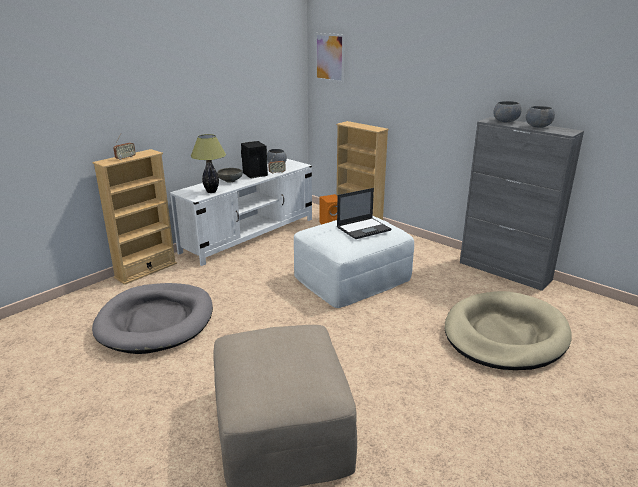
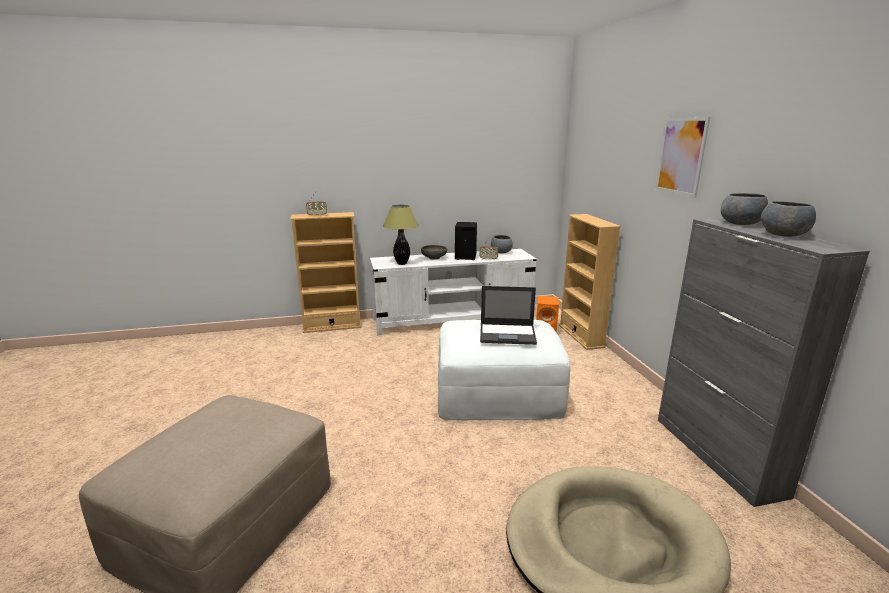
camera: 35 degrees right, 5 degrees down
grey dog bed [92,283,213,354] -> none
picture [315,33,345,83] -> picture moved to [655,117,710,198]

